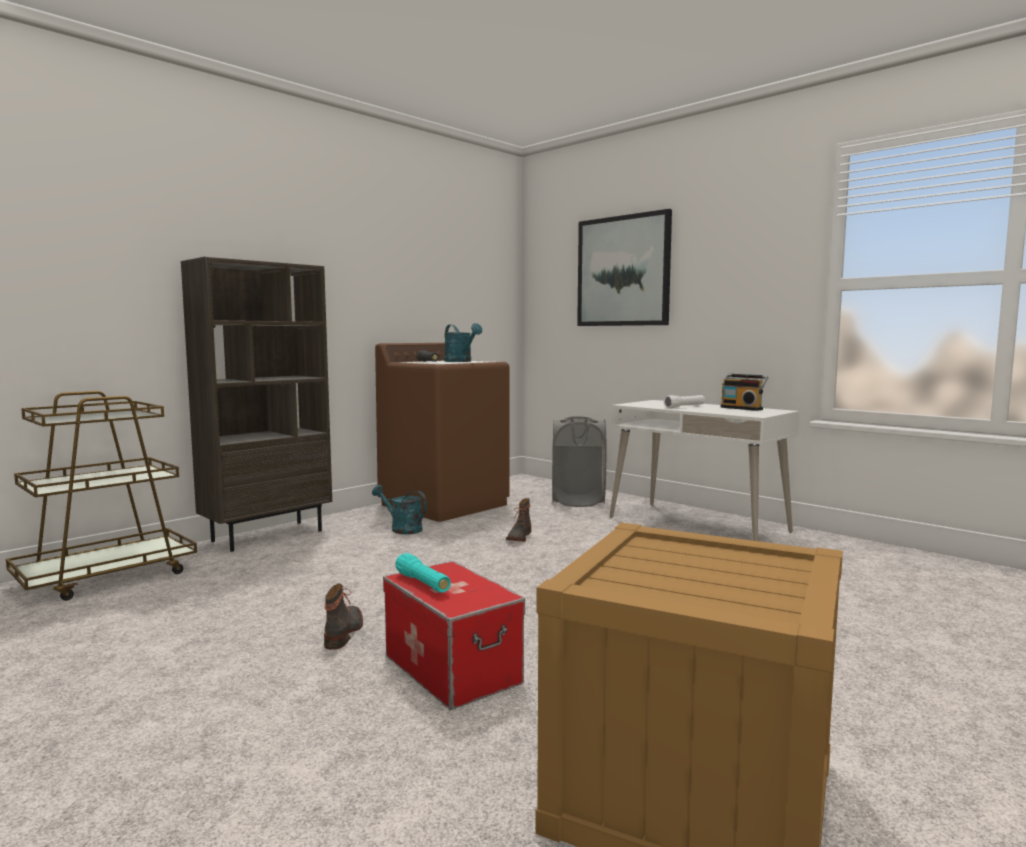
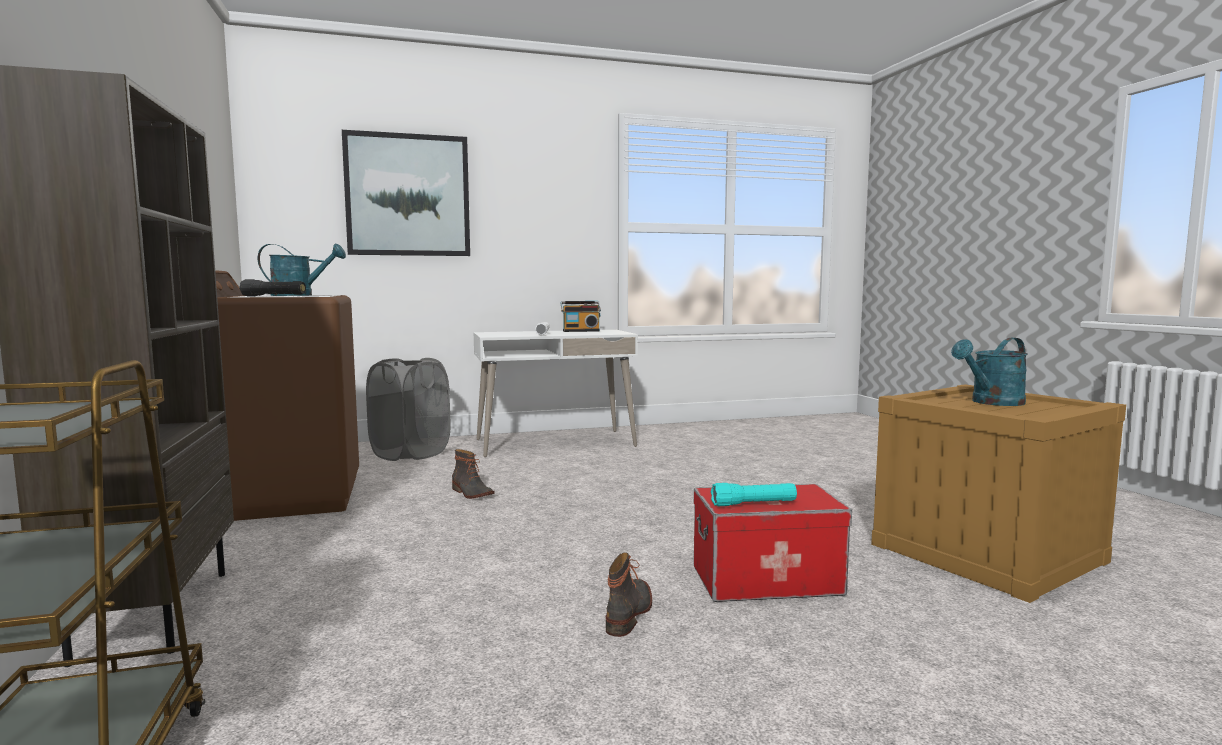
camera: 60 degrees left, 0 degrees up
boot [324,583,363,650] -> boot turned 75 degrees clockwise [606,552,652,637]
turquoise watering can [372,485,427,534] -> turquoise watering can moved to [951,338,1028,406]

